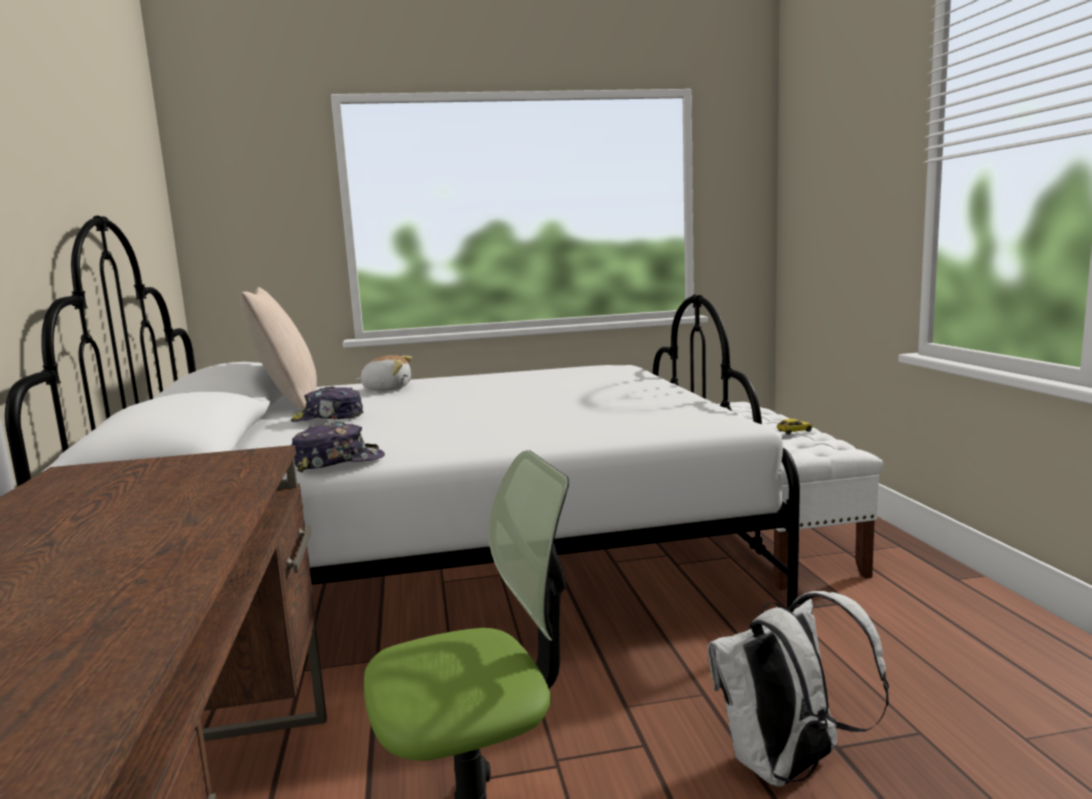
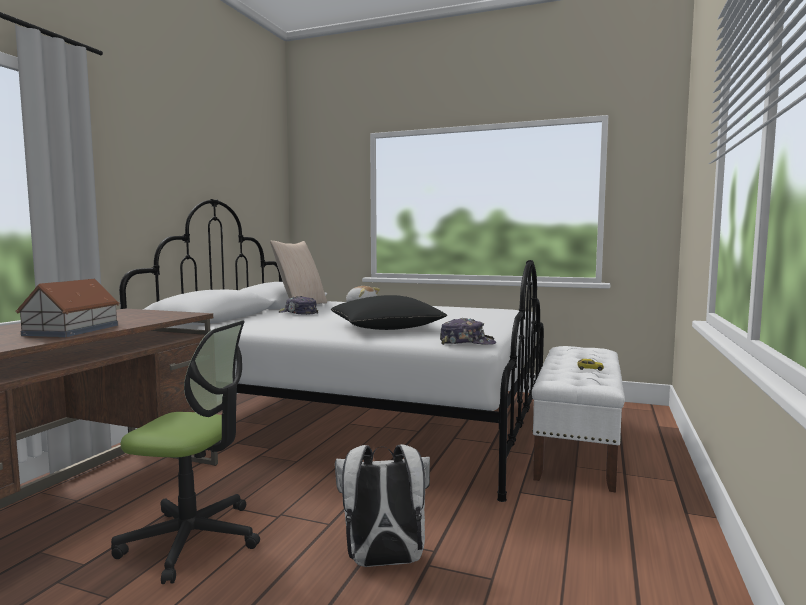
camera: 30 degrees right, 5 degrees down
cap [291,422,385,472] -> cap moved to [440,318,496,345]
none -> toy house [16,279,119,337]
none -> black pillow [331,295,447,330]

